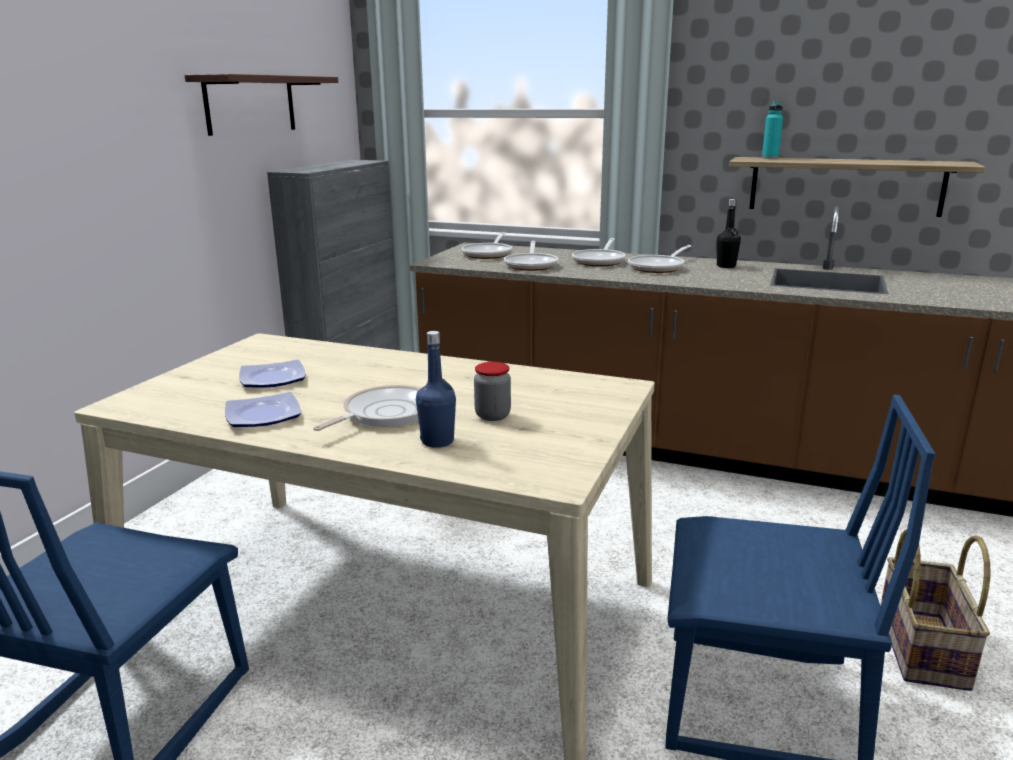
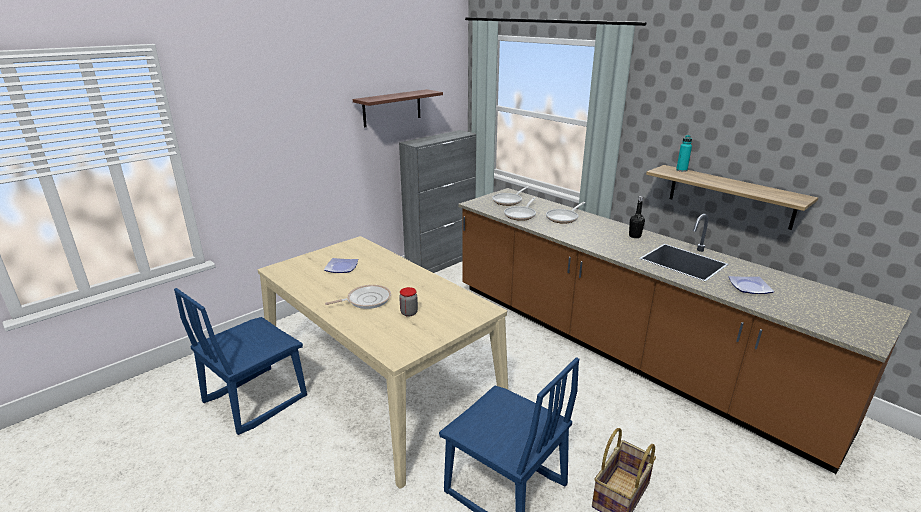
camera: 25 degrees right, 5 degrees up
plate [225,392,301,427] -> plate moved to [729,276,774,294]
blue bottle [416,331,456,448] -> none
frying pan [628,245,692,273] -> none

